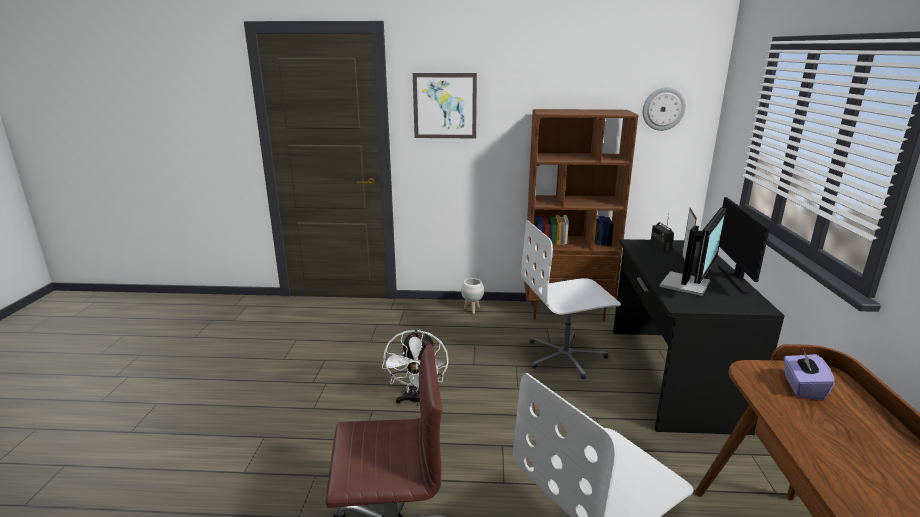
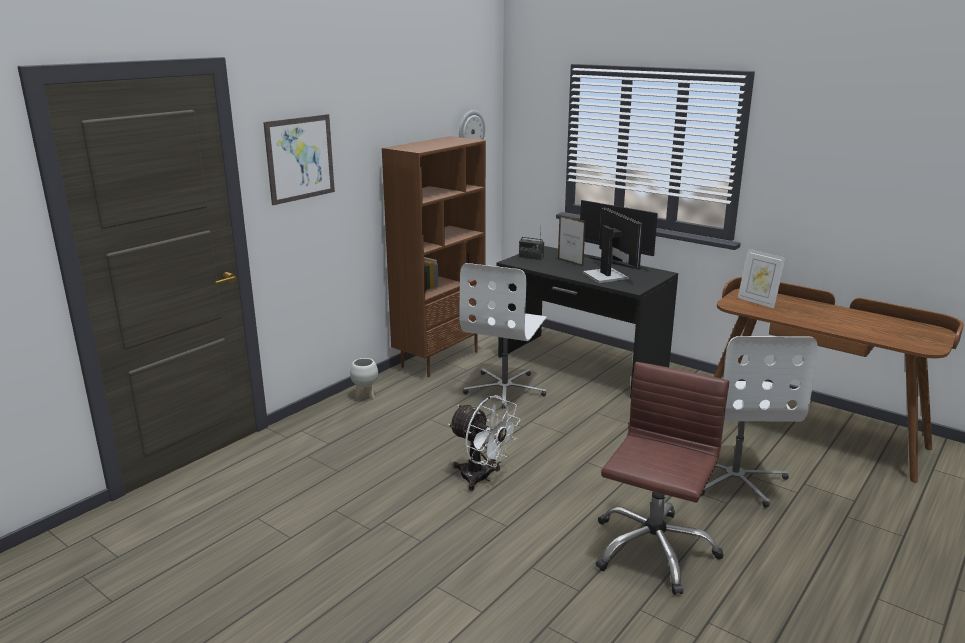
camera: 55 degrees left, 0 degrees up
purple tissue box [784,348,835,400] -> picture frame [738,249,786,308]

